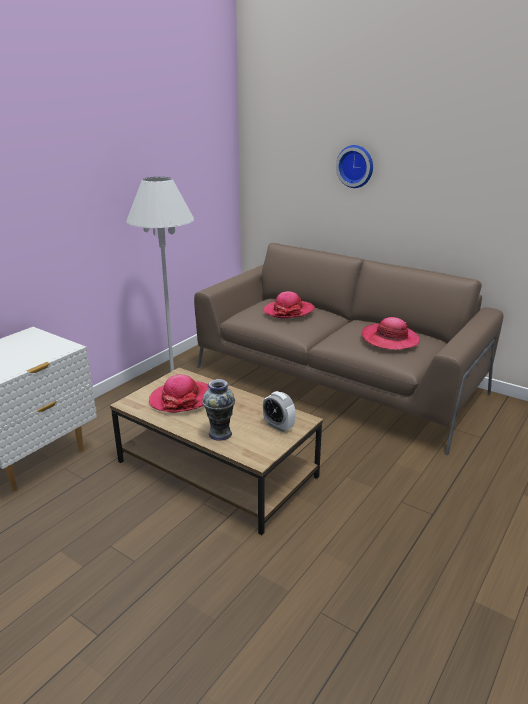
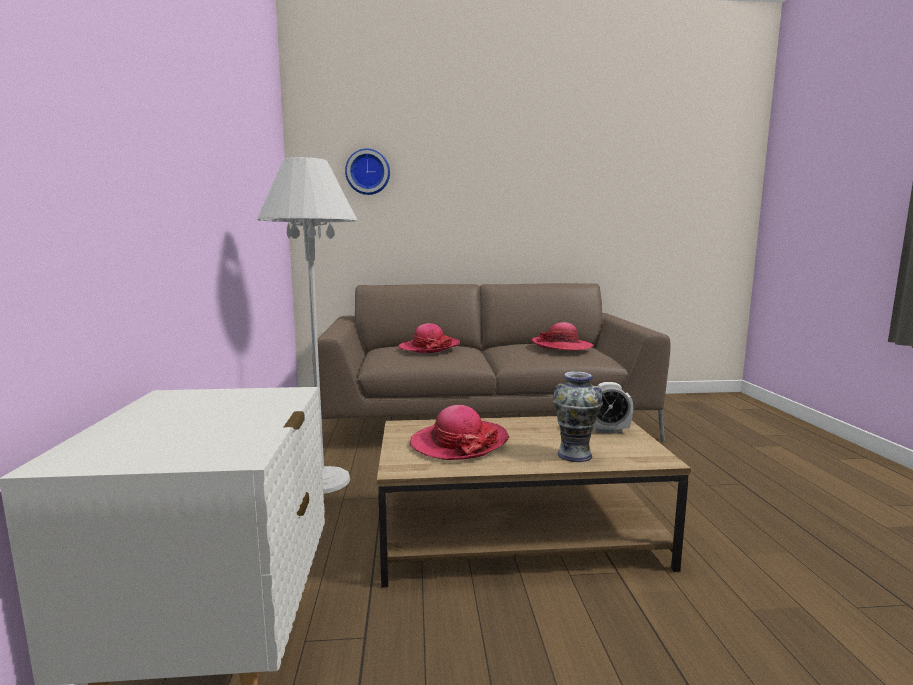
camera: 40 degrees left, 15 degrees down
wall clock [336,145,373,188] -> wall clock moved to [345,149,390,195]

